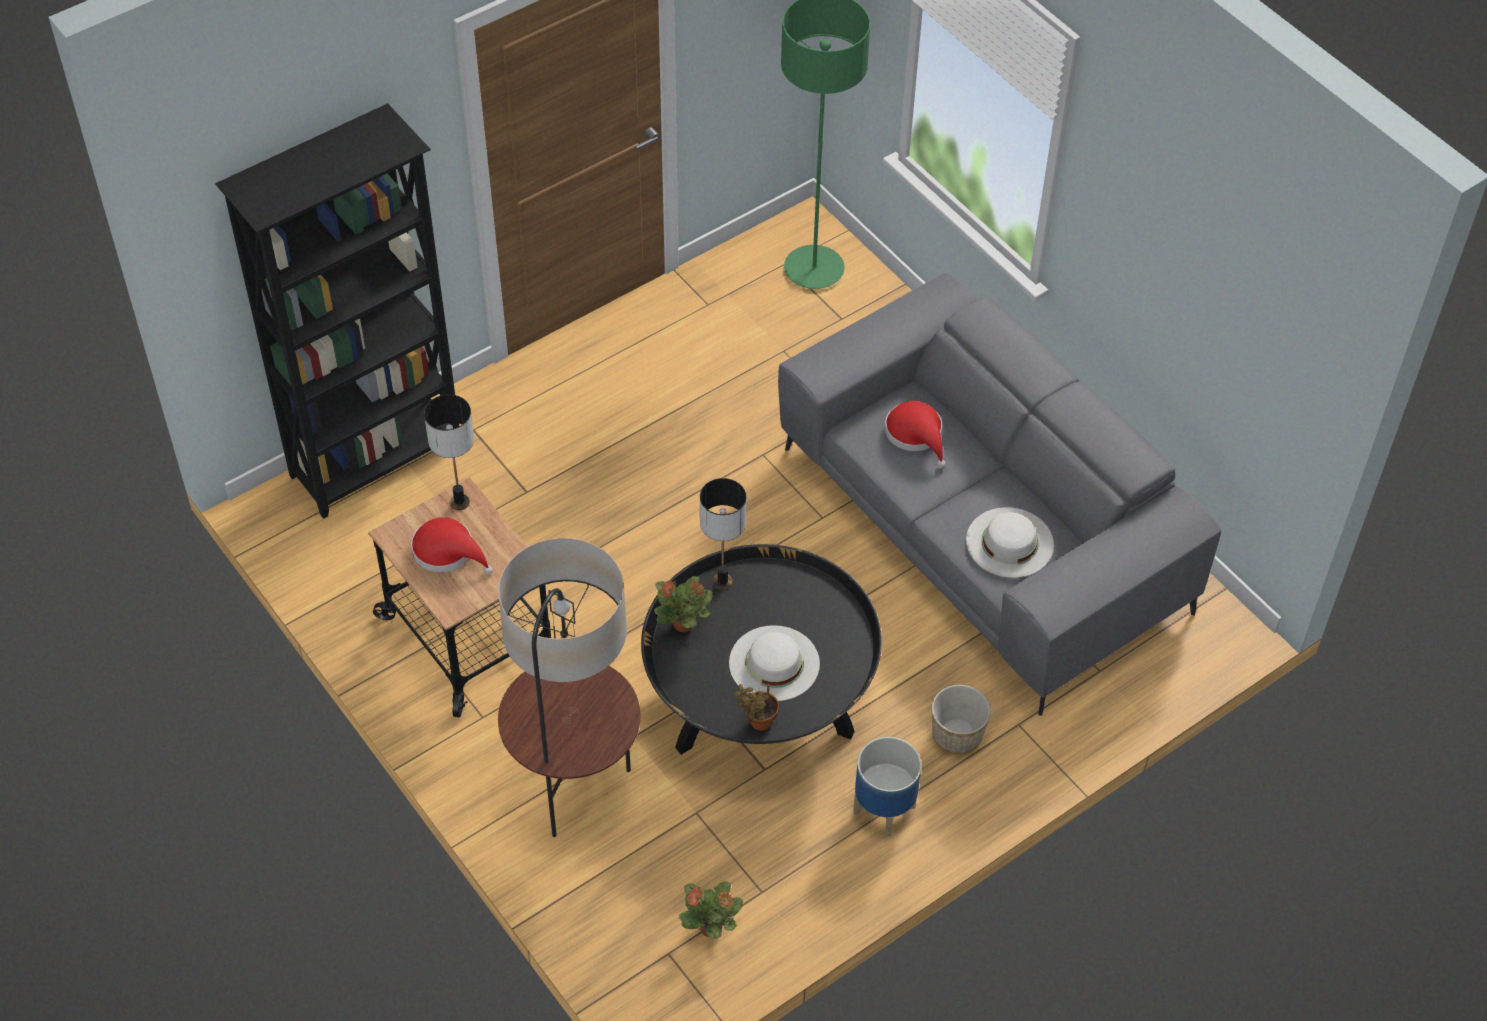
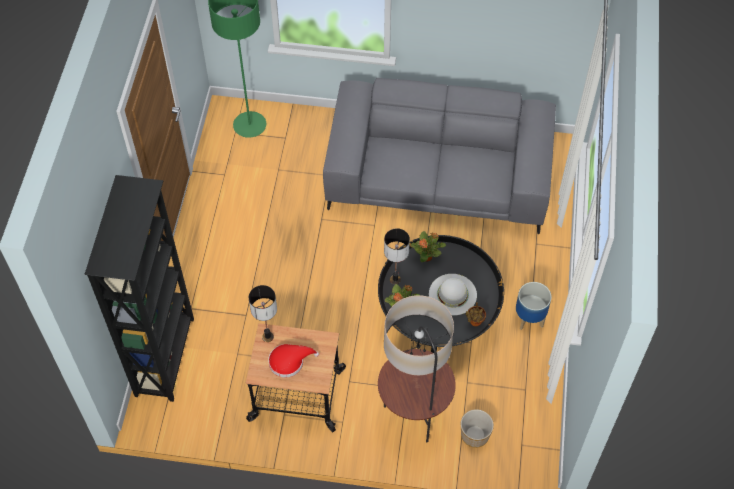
camera: 45 degrees left, 5 degrees up
potted plant [679,881,743,939] -> potted plant moved to [411,231,446,262]
red hat [885,401,946,468] -> none
planter [932,685,991,755] -> planter moved to [461,409,494,448]
white hat [966,507,1054,578] -> none

